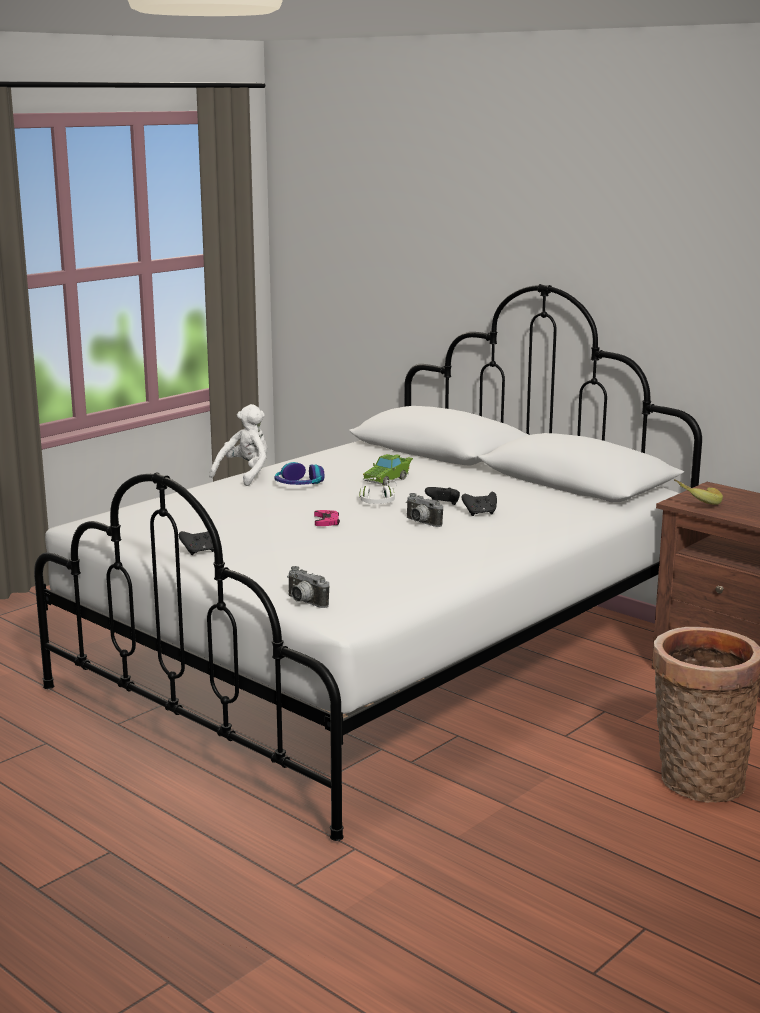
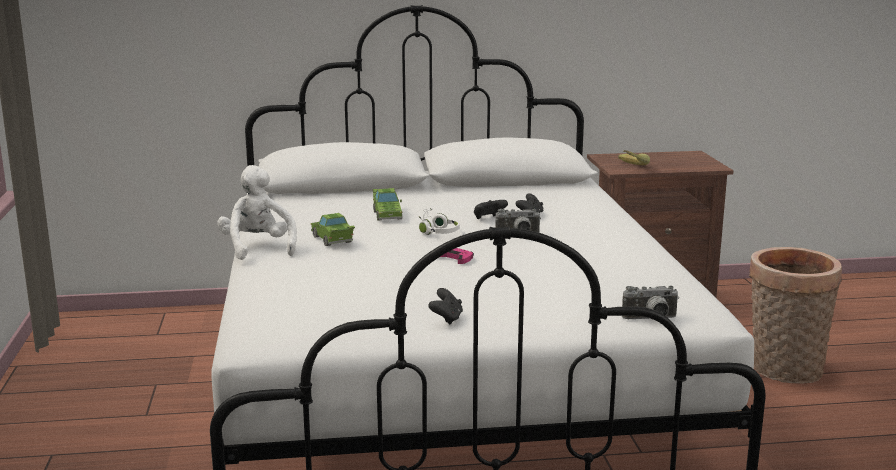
camera: 50 degrees left, 0 degrees up
headphones [274,462,325,485] -> green toy car [311,213,355,246]

